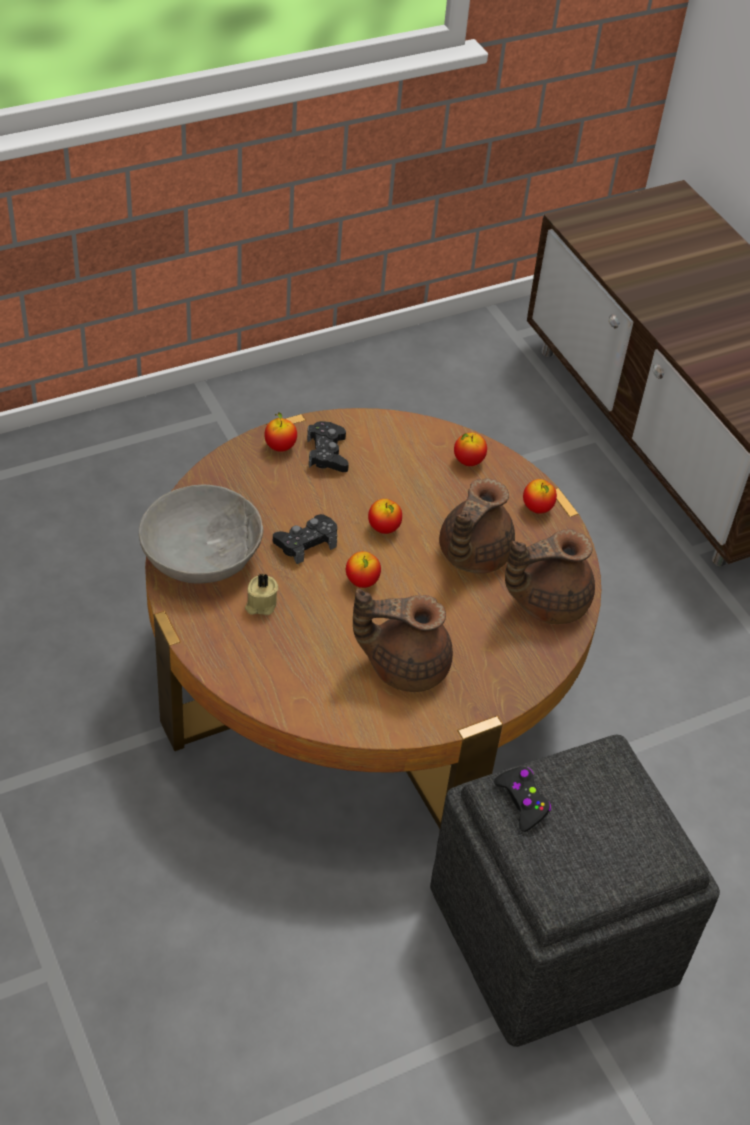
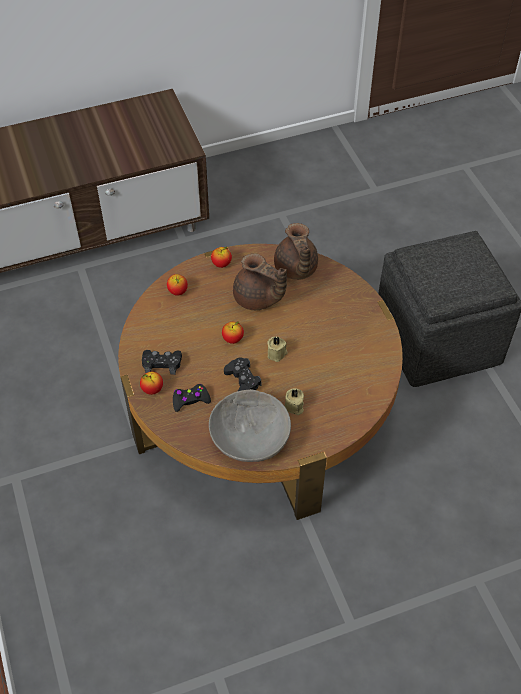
camera: 80 degrees left, 5 degrees up
apple [346,551,381,588] -> beige candle [267,337,288,362]
brown teapot [353,588,453,692] -> none
black game controller [494,767,551,832] -> black game controller moved to [173,384,211,412]

